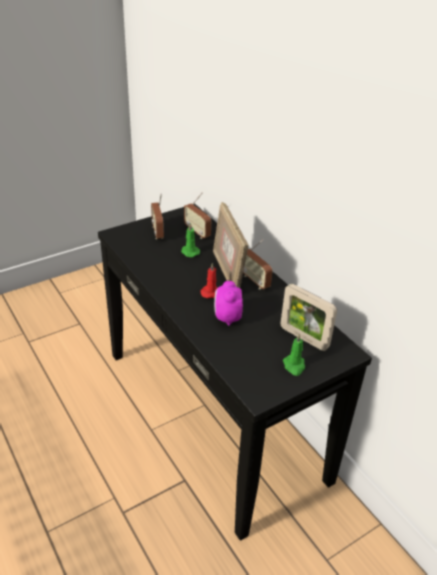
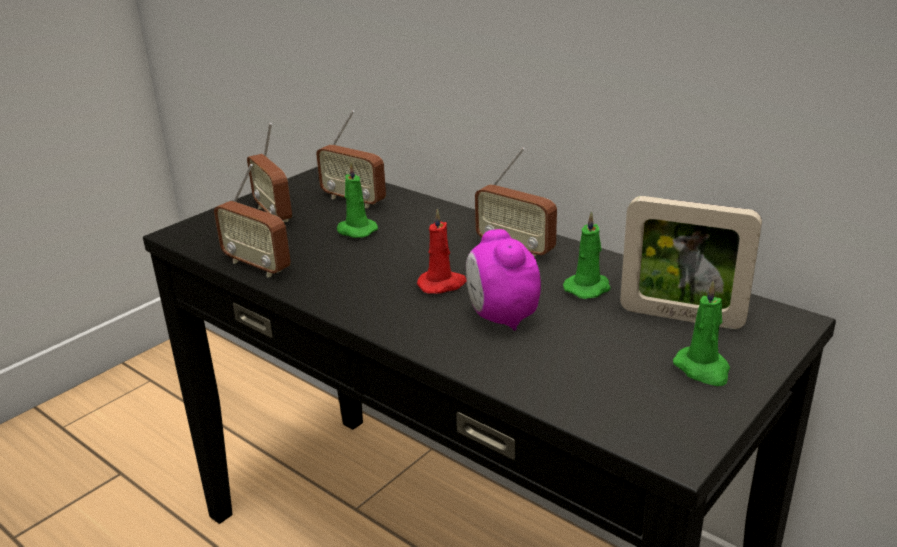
camera: 15 degrees left, 10 degrees down
picture frame [213,202,248,288] -> none
none -> radio [214,164,291,278]
none -> green candle [563,211,611,299]

